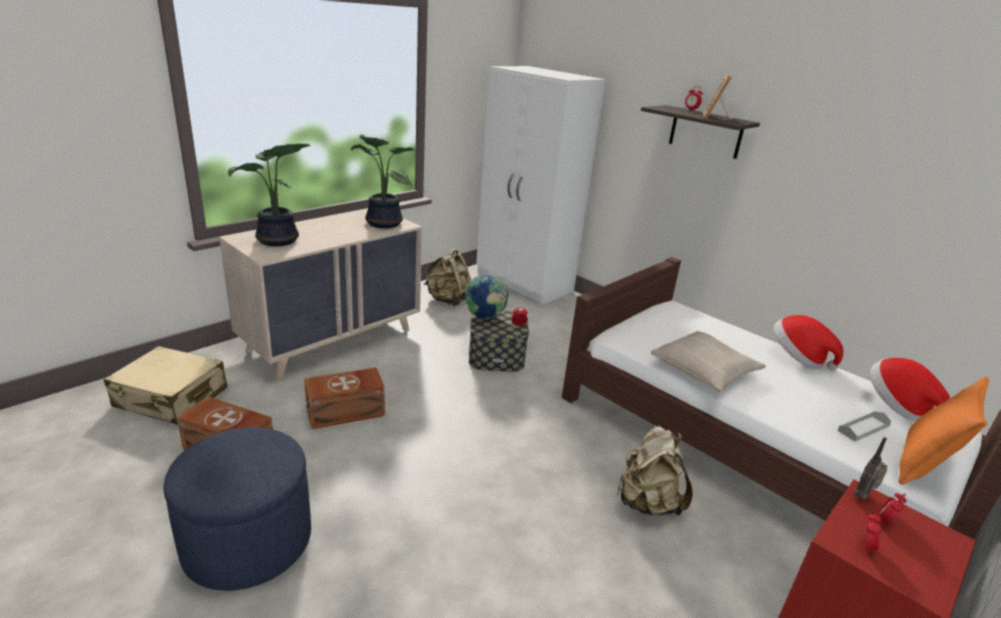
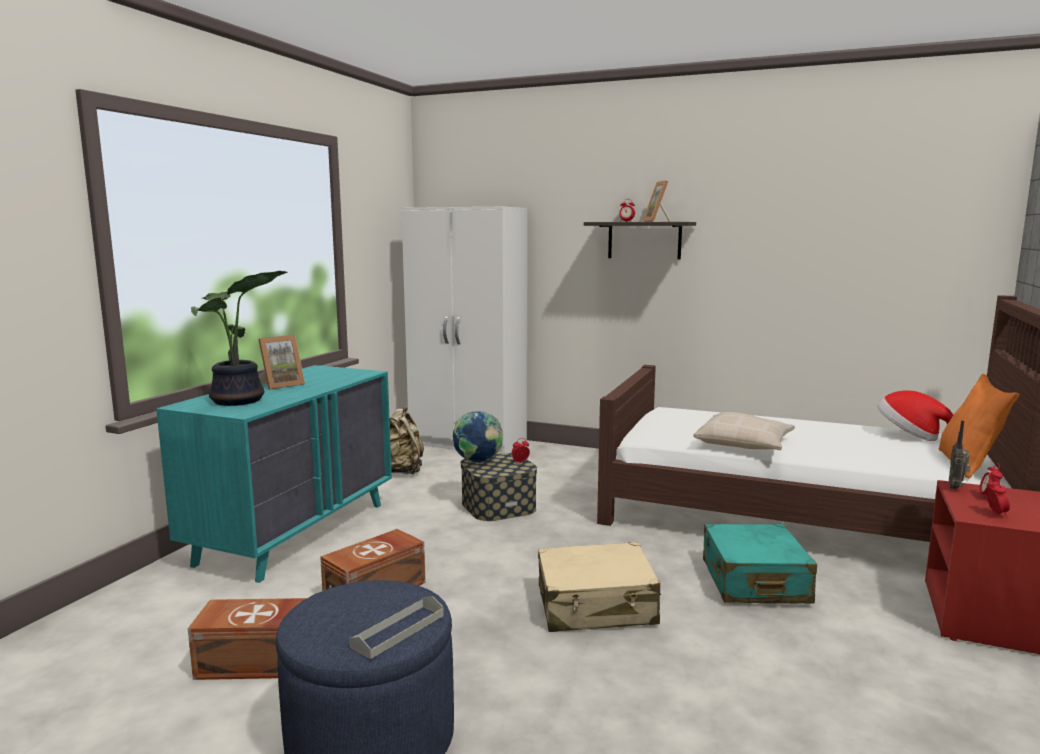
camera: 20 degrees left, 15 degrees down
beige suitcase [104,346,228,425] -> beige suitcase moved to [538,542,661,632]
beige dresser [219,208,422,379] -> turquoise dresser [156,365,392,583]
potted plant [351,134,414,228] -> none
beige backpack [617,426,693,516] -> turquoise suitcase [703,524,817,604]
hat [774,315,843,371] -> none
grey tray [838,411,892,441] -> grey tray moved to [349,596,444,659]
none -> picture frame [258,335,305,390]

